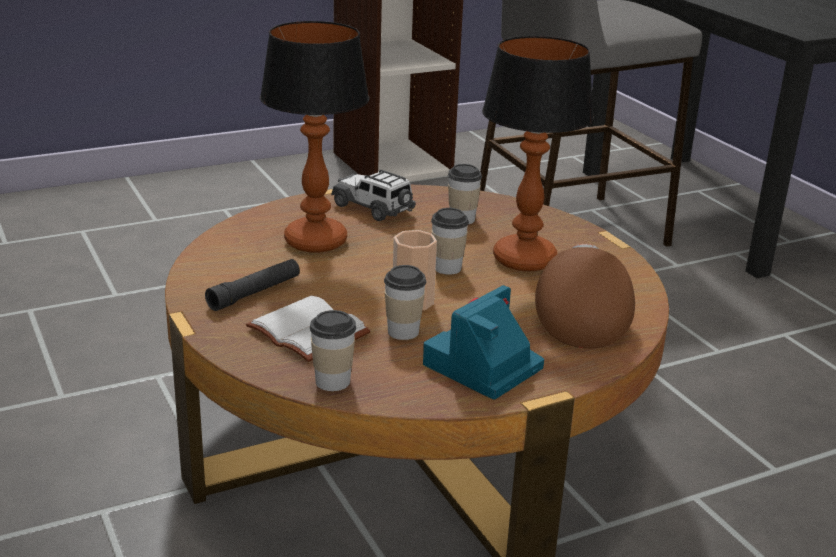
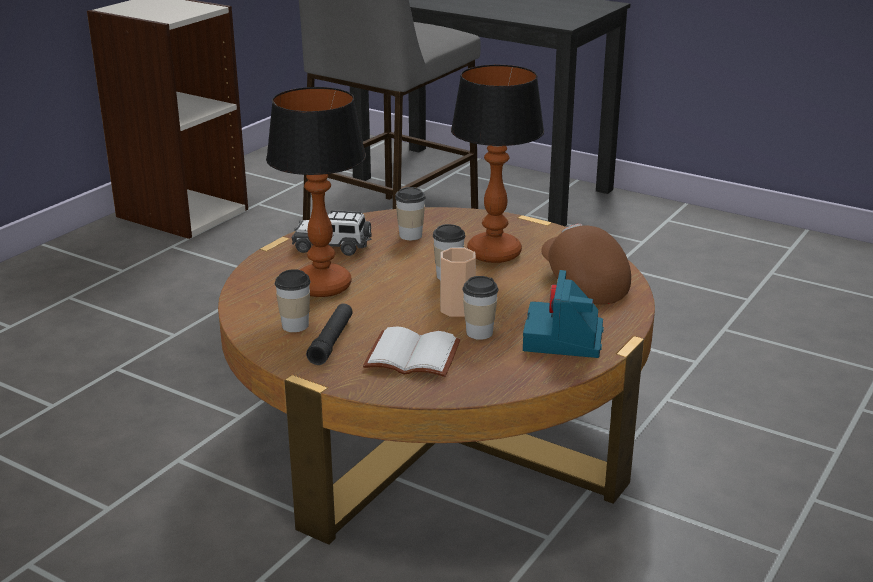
camera: 30 degrees left, 0 degrees up
cup [310,310,356,391] -> cup moved to [275,269,311,332]

